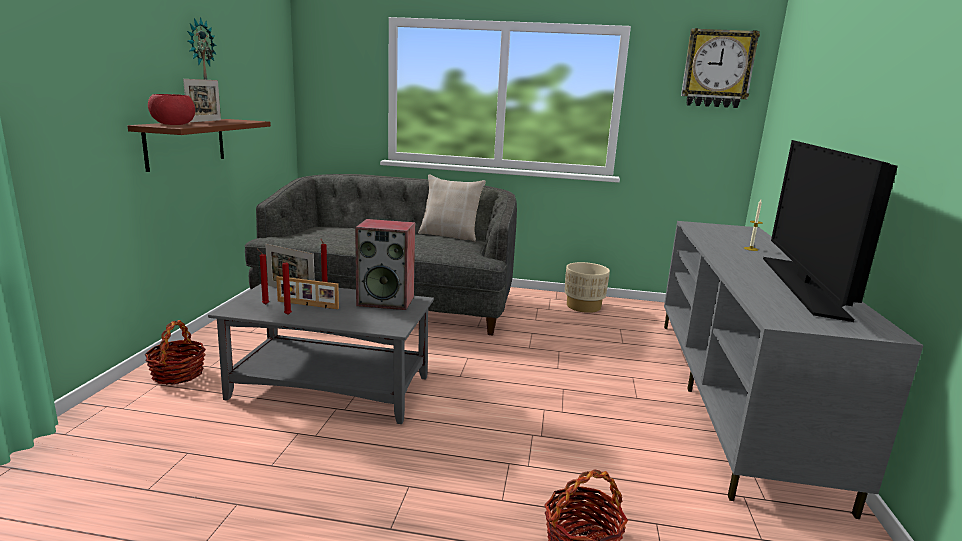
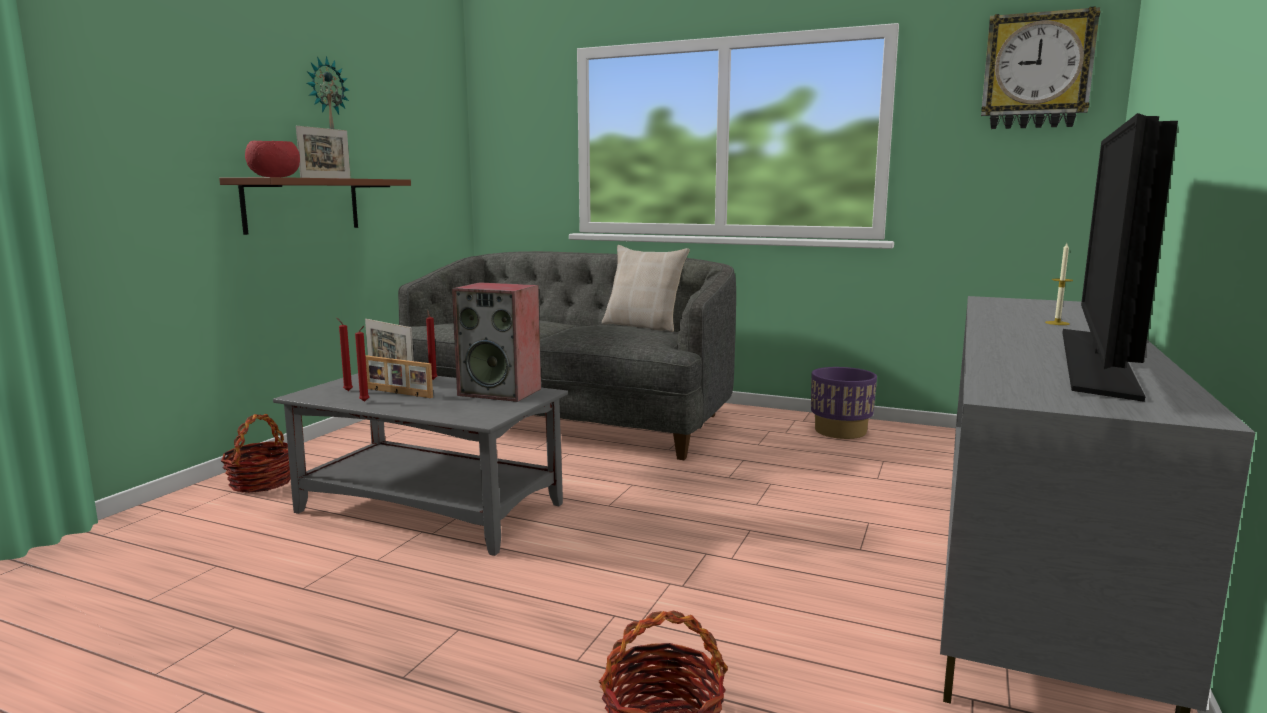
camera: 15 degrees right, 5 degrees down
beige planter [565,262,610,313] -> purple planter [811,367,877,439]

